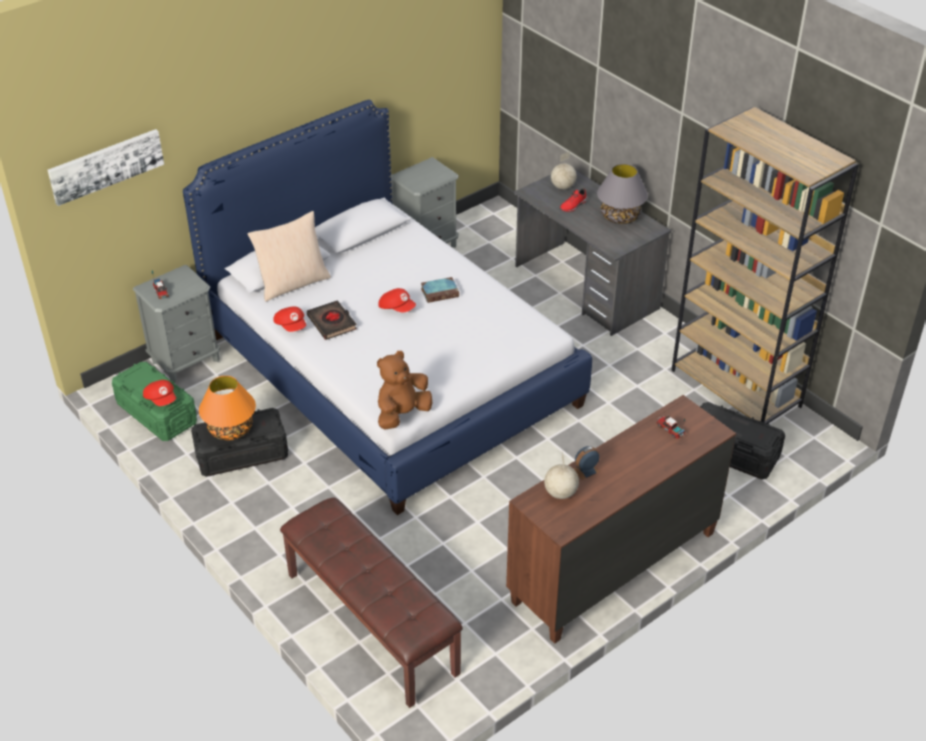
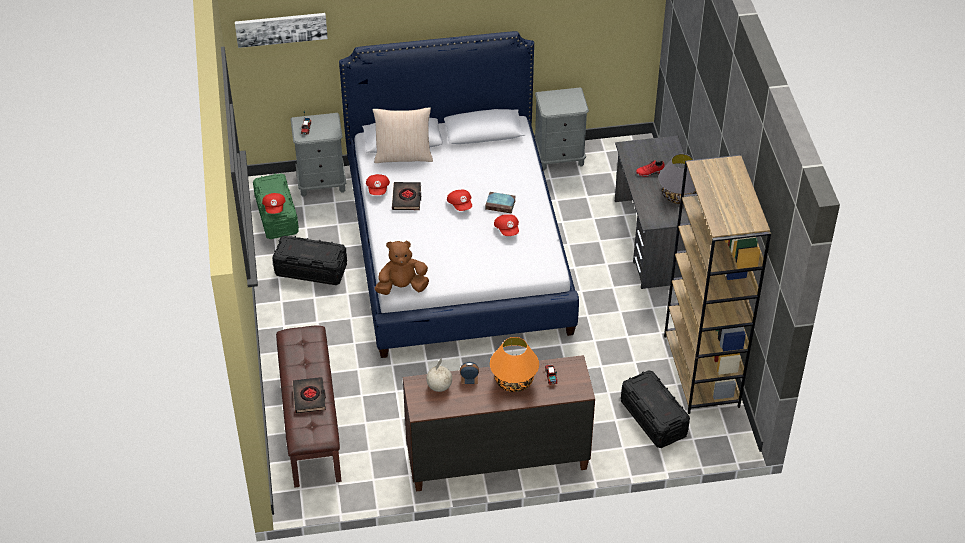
camera: 30 degrees right, 5 degrees up
orange table lamp [199,376,256,441] -> orange table lamp moved to [490,337,539,392]
globe [551,151,577,189] -> none
none -> black book [293,377,326,414]
none -> red cap [494,214,519,236]

